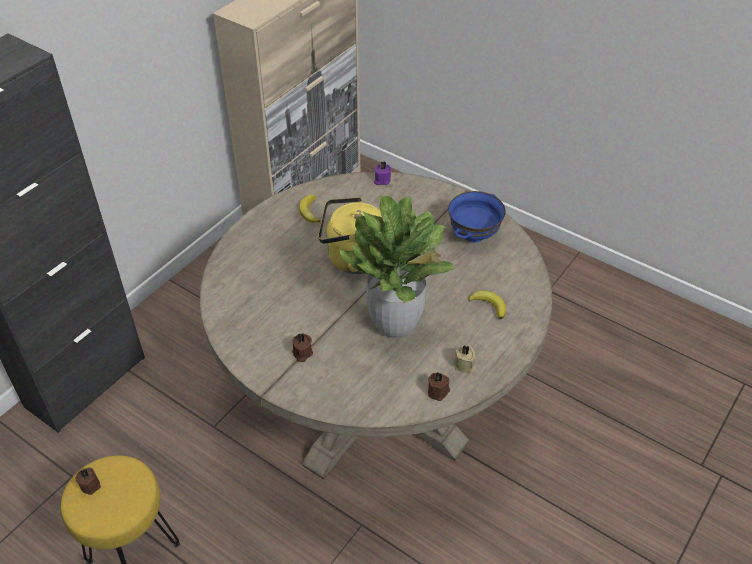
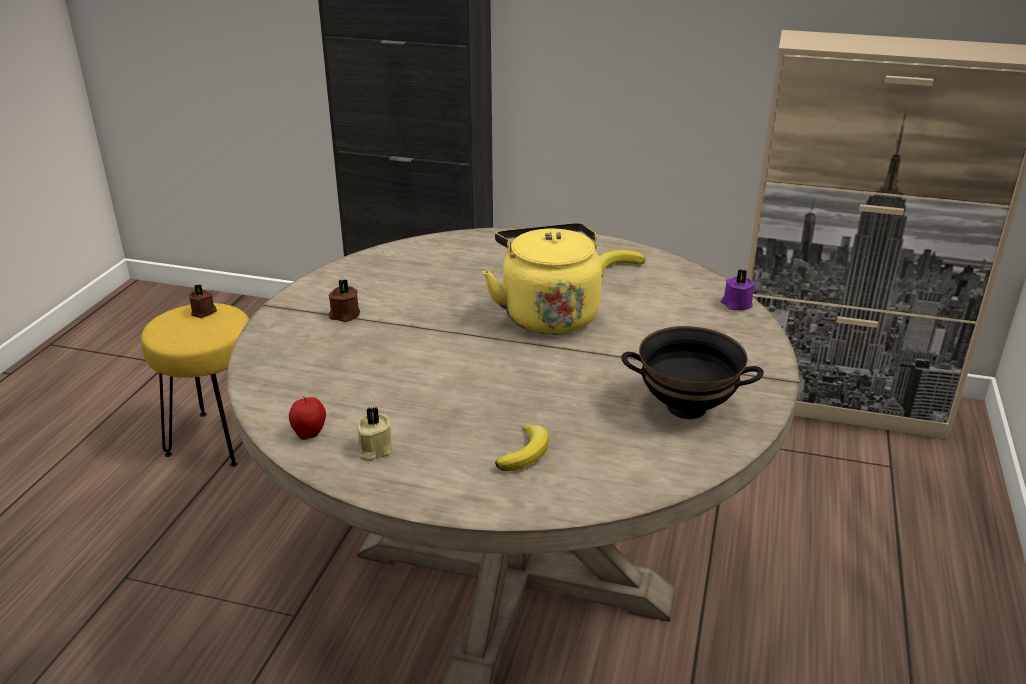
camera: 70 degrees right, 15 degrees down
potted plant [340,196,455,338] -> none
brown candle [428,373,450,401] -> apple [289,397,326,440]
blue bowl [448,191,506,243] -> black bowl [621,326,764,419]

